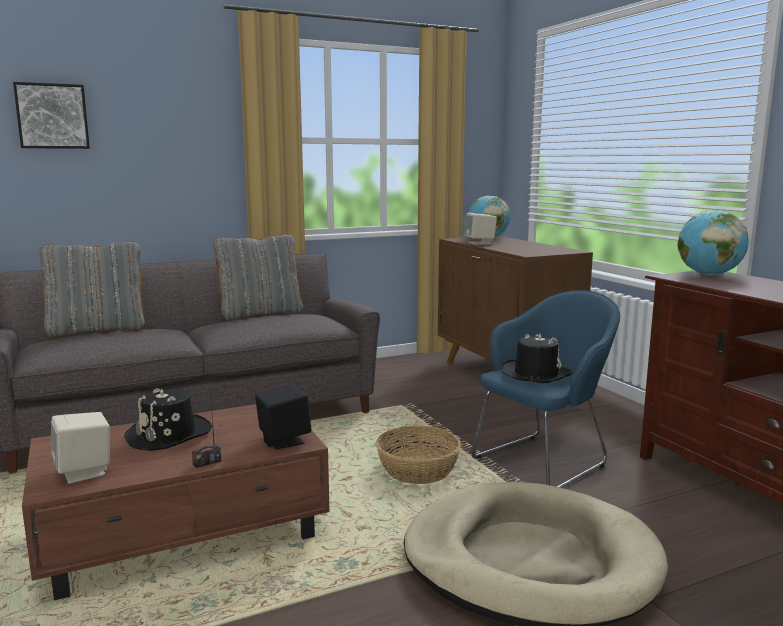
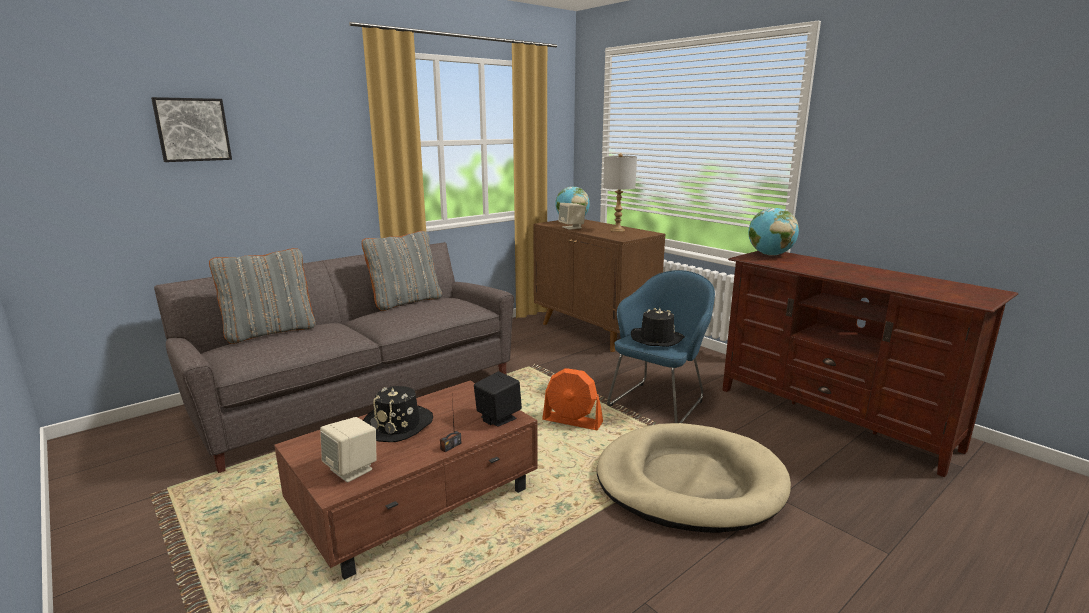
camera: 15 degrees left, 5 degrees up
basket [376,426,461,484] -> orange fan [542,368,603,430]
none -> grey table lamp [603,153,637,232]

